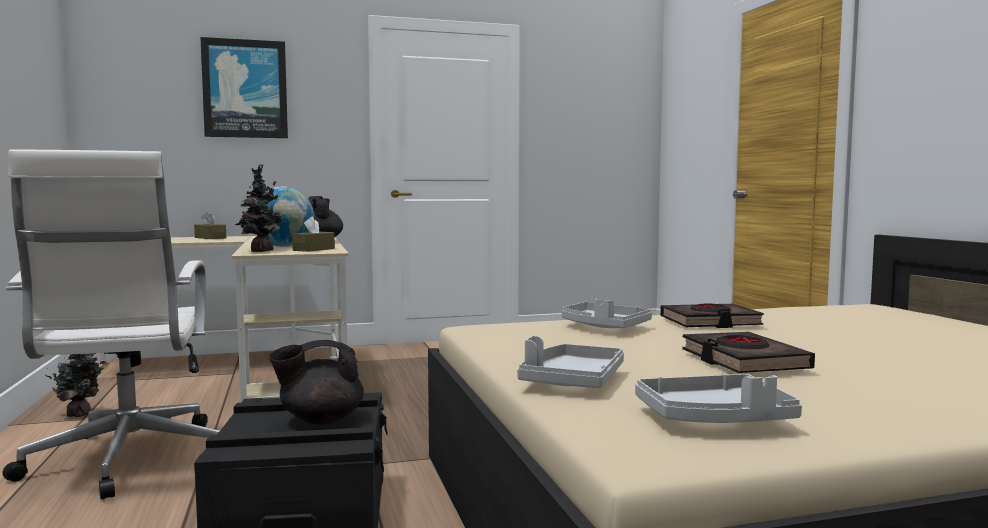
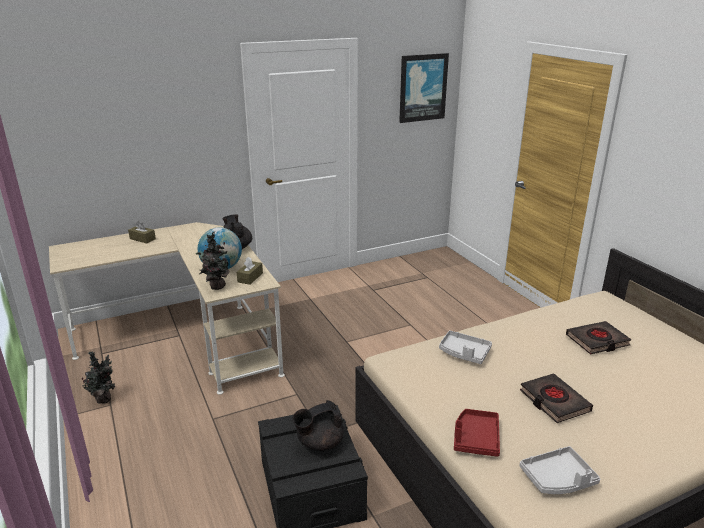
camera: 10 degrees left, 20 degrees up
white office chair [2,149,220,500] -> none
picture [200,37,288,138] -> picture moved to [399,53,449,123]
grey tray [517,336,624,388] -> red tray [454,409,500,457]
black book [660,304,764,328] -> black book moved to [566,321,632,354]

